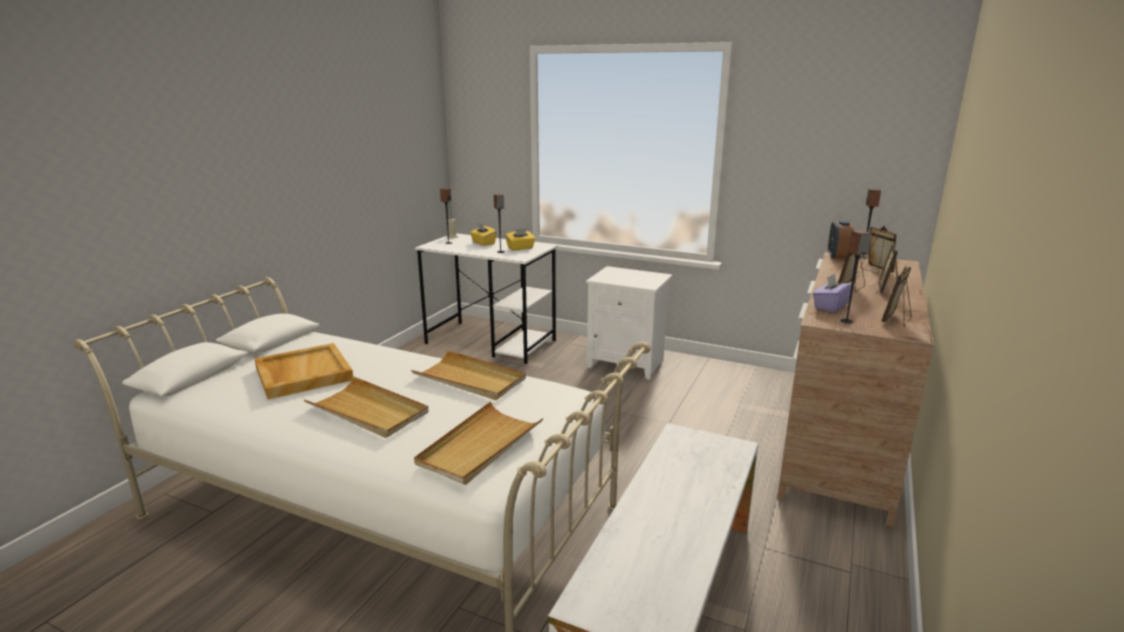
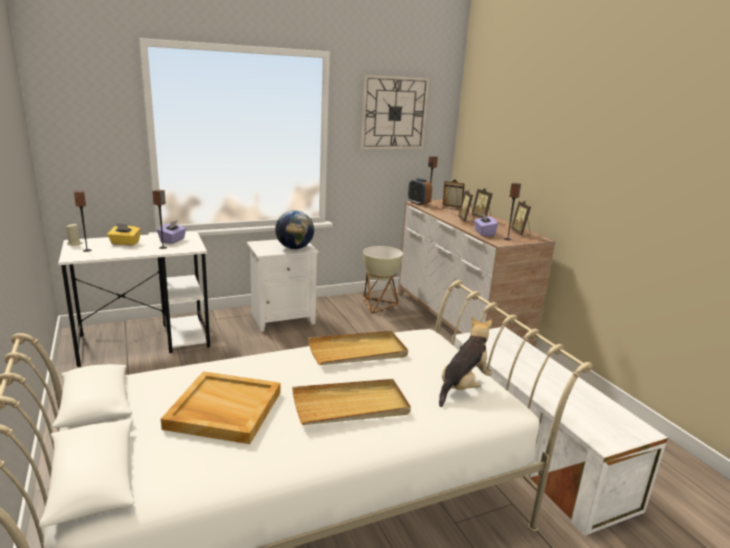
camera: 50 degrees left, 0 degrees up
beige tray [414,401,543,485] -> plush toy [439,317,492,407]
yellow tissue box [505,228,536,251] -> purple tissue box [157,220,186,244]
none -> globe [275,210,314,249]
none -> wall clock [361,75,429,150]
none -> planter [363,246,403,313]

